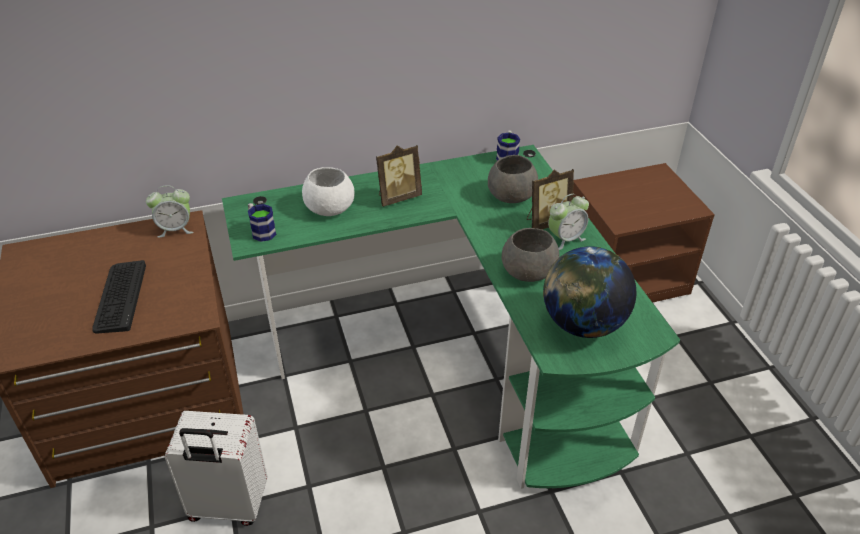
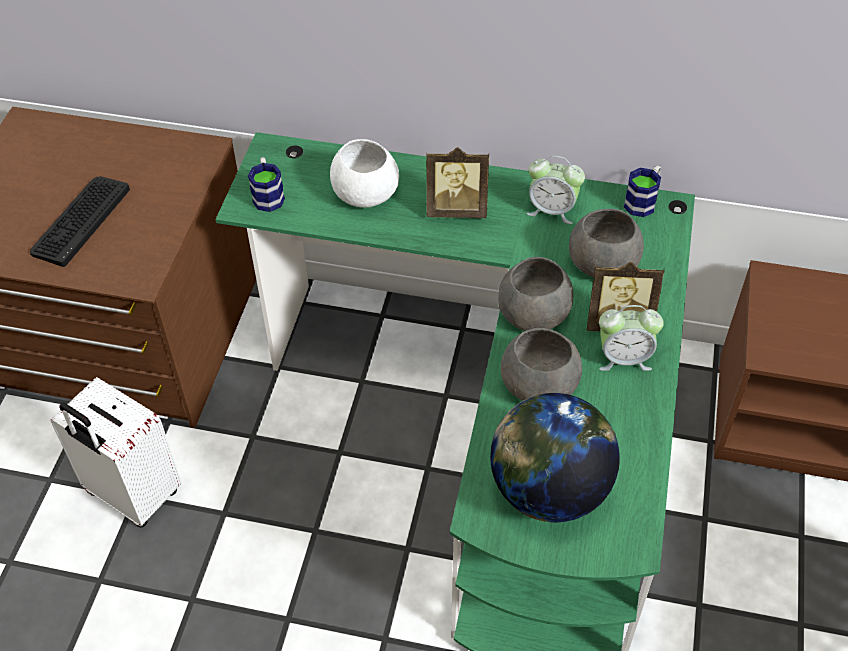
camera: 30 degrees right, 10 degrees up
alarm clock [146,185,193,238] -> alarm clock moved to [527,156,585,224]
none -> grey bowl [498,257,574,331]

